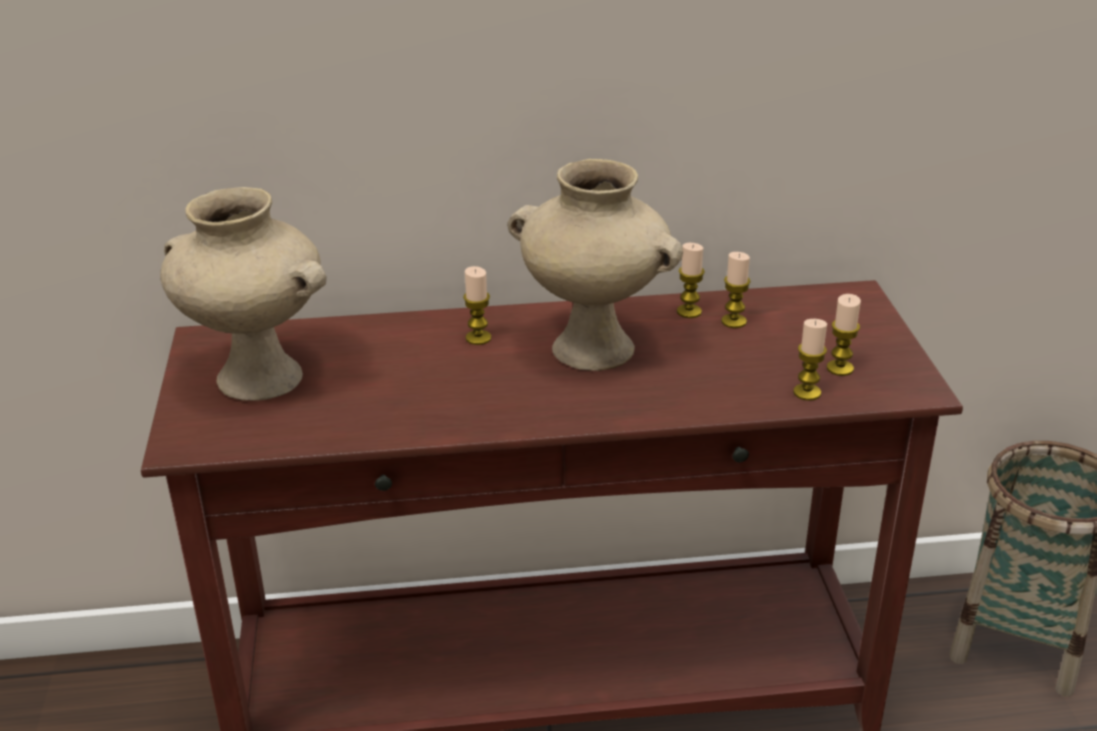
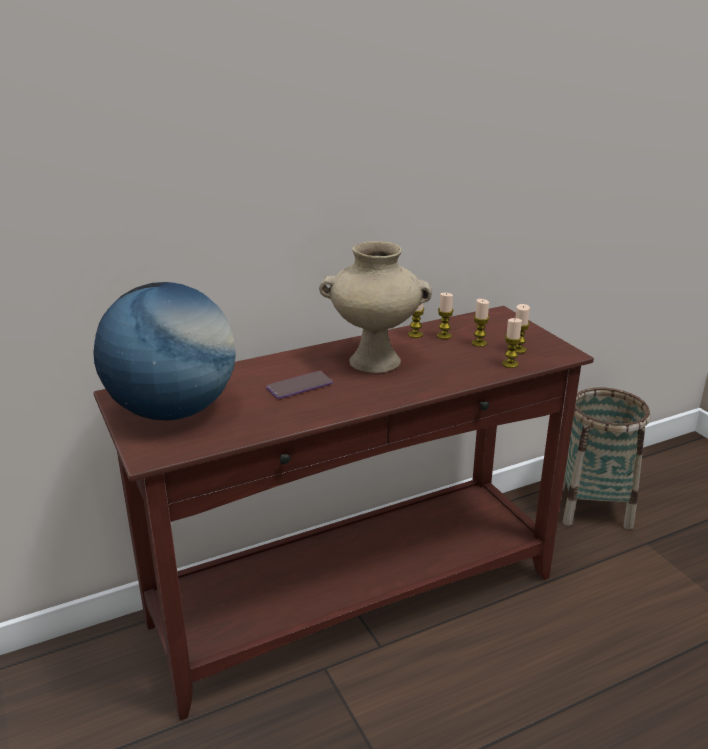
camera: 20 degrees left, 5 degrees down
beige vase [160,187,327,401] -> globe [93,282,235,420]
candle [463,266,491,345] -> candle moved to [472,299,490,347]
none -> phone [266,371,333,399]

